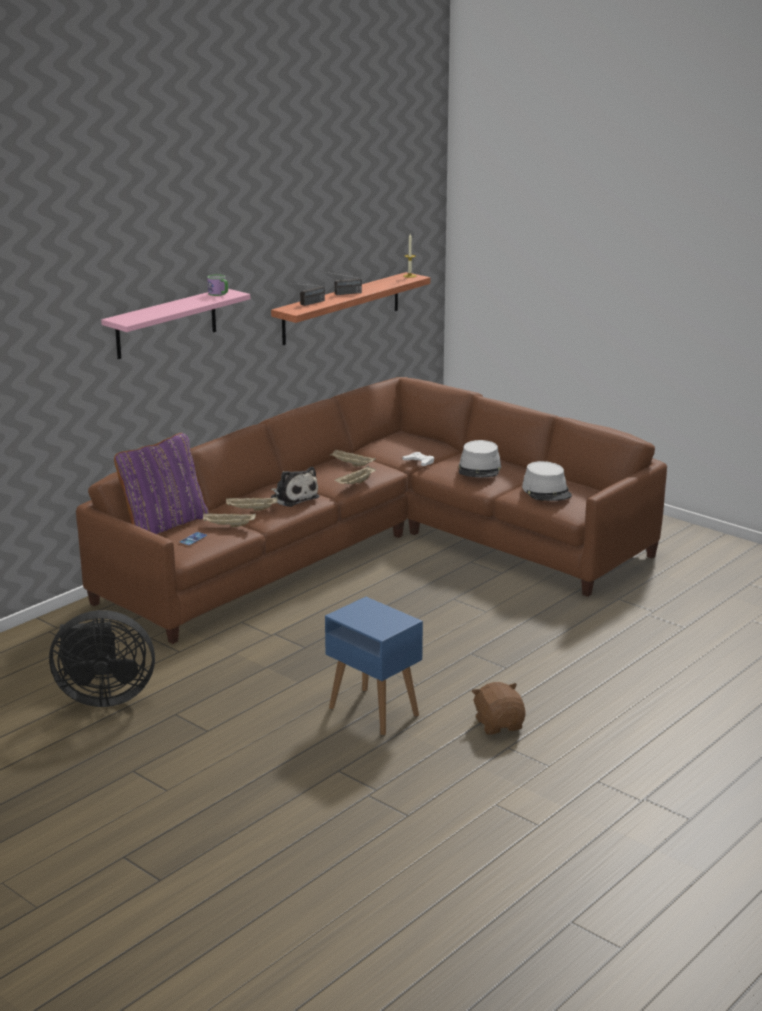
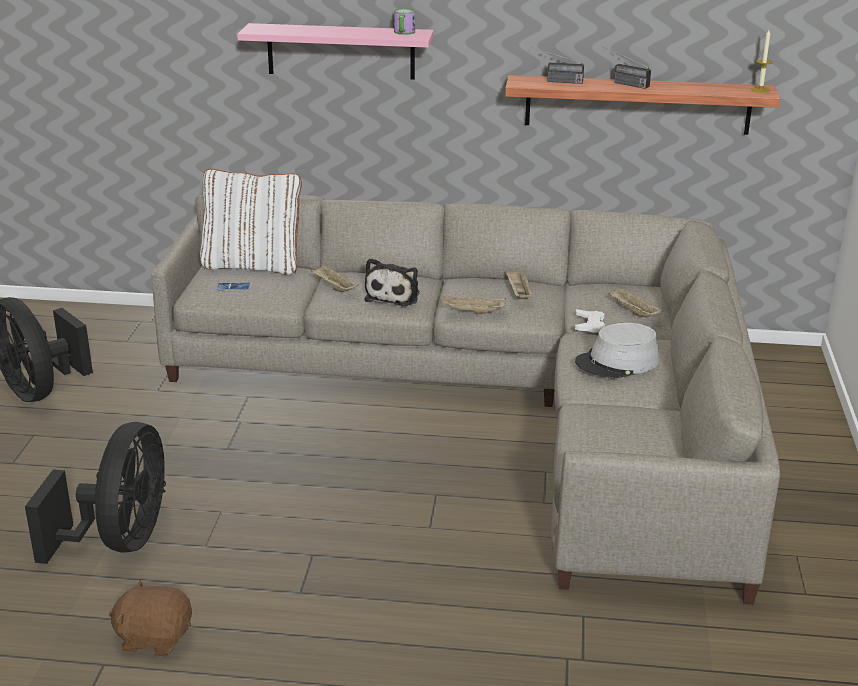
camera: 55 degrees right, 5 degrees up
brown sofa [76,377,667,644] -> grey sofa [151,195,780,605]
purple pillow [114,433,209,534] -> white pillow [200,169,302,275]
beige tray [203,513,256,527] -> beige tray moved to [608,287,663,317]
blue side table [325,597,423,736] -> black fan [25,422,166,564]
brown plush toy [472,682,526,735] -> brown plush toy turned 120 degrees counterclockwise [109,580,192,657]
grey hat [522,461,572,501] -> none

